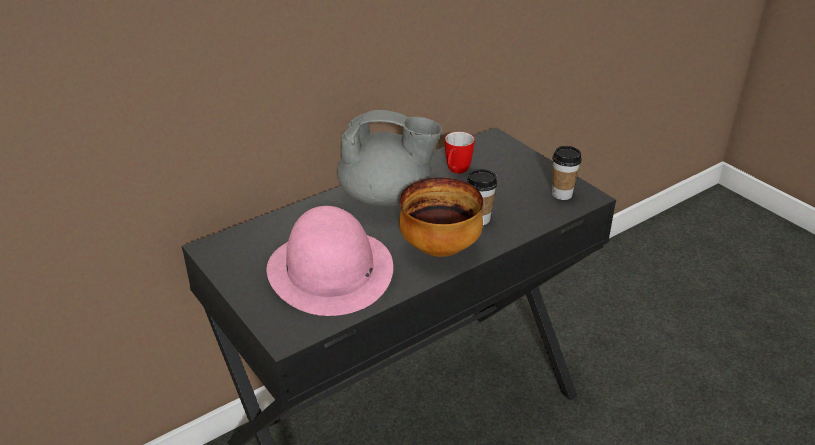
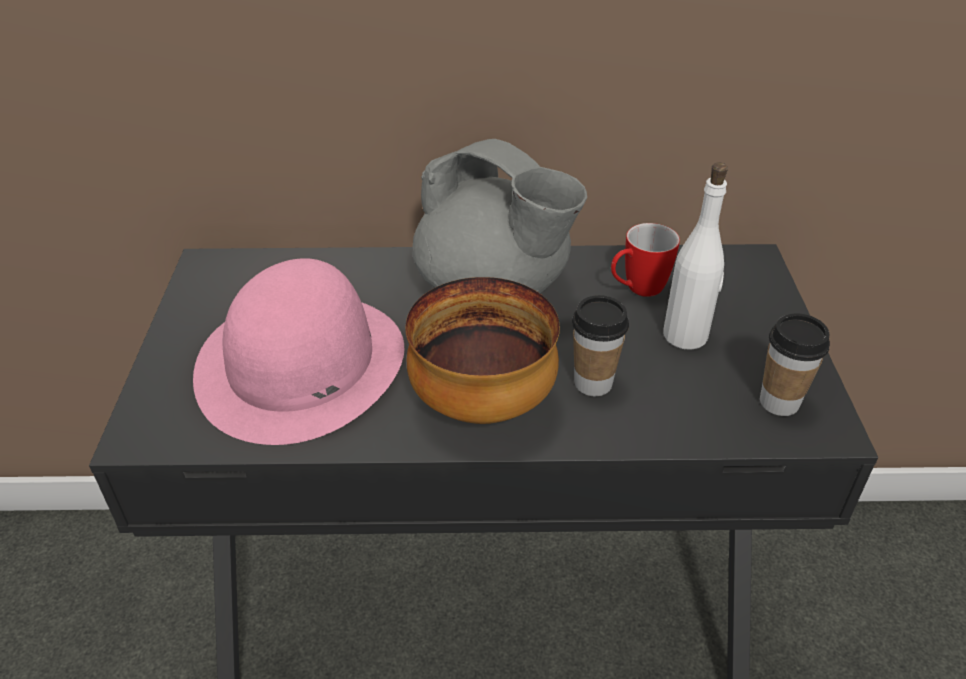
camera: 35 degrees right, 5 degrees up
none -> white bottle [663,162,728,350]

